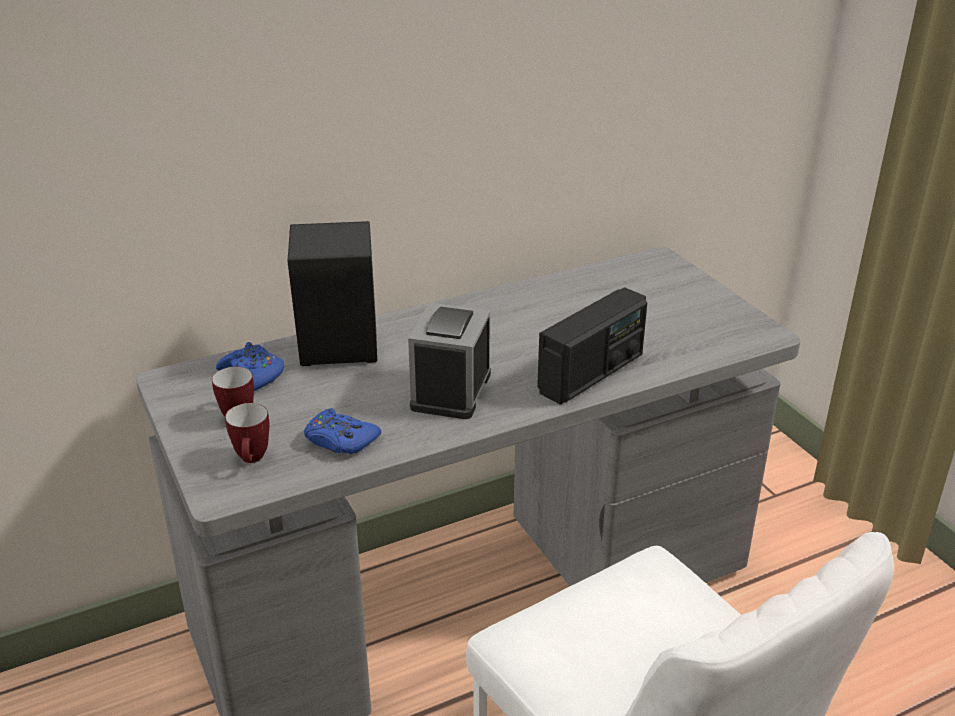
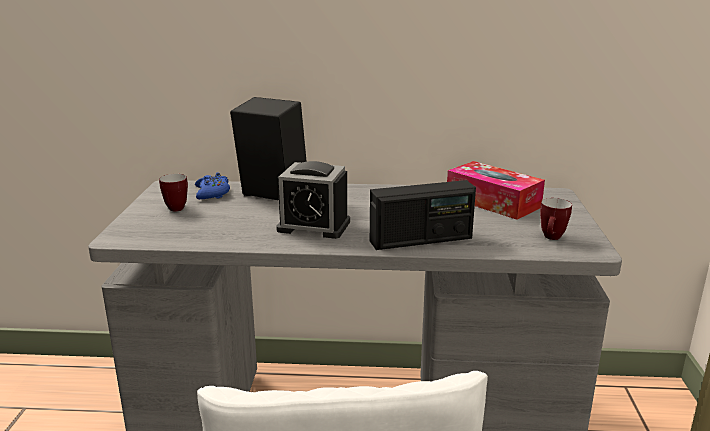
camera: 30 degrees right, 10 degrees down
mug [225,403,270,463] -> mug moved to [540,198,572,240]
blue game controller [304,408,381,454] -> none
alarm clock [408,303,491,419] -> alarm clock turned 120 degrees counterclockwise [276,161,350,239]
none -> tissue box [447,161,545,220]

